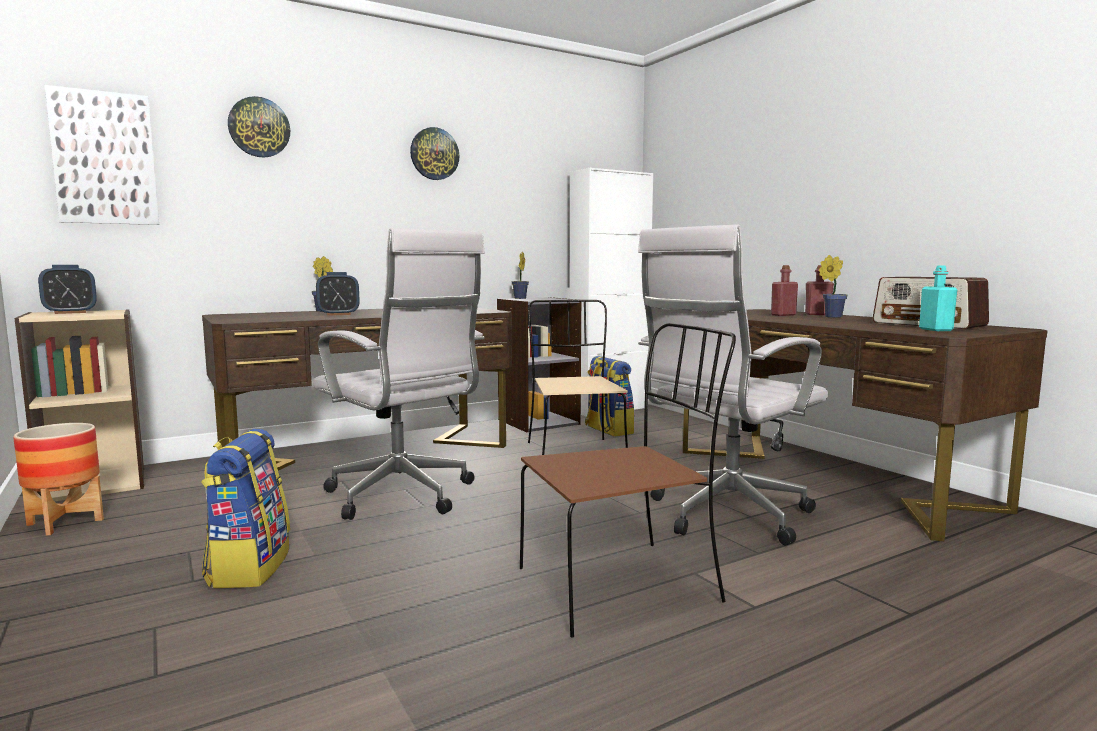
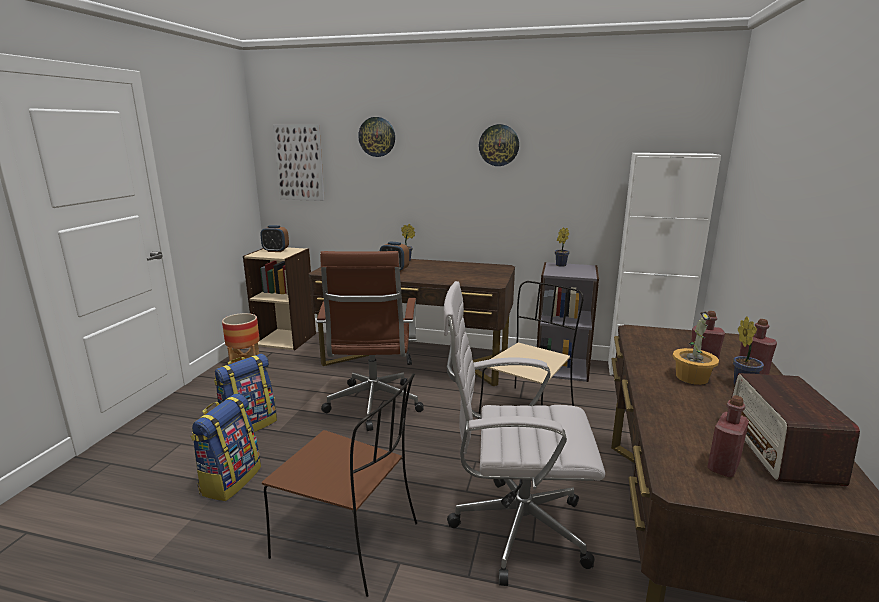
camera: 45 degrees right, 10 degrees up
white office chair [313,228,485,520] -> brown office chair [316,251,424,431]
backpack [585,356,634,437] -> backpack moved to [190,394,261,501]
turquoise bottle [919,266,957,331] -> red bottle [707,395,749,477]
none -> potted plant [672,312,719,385]

